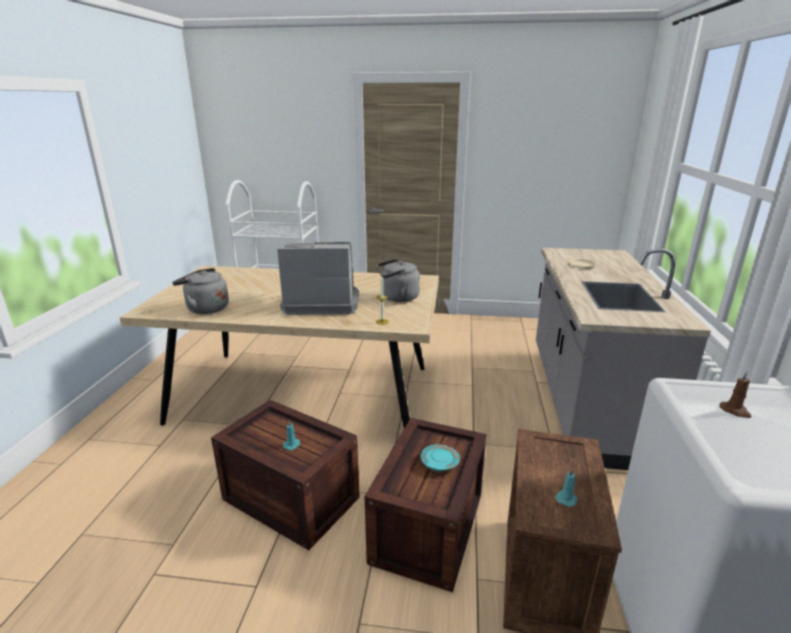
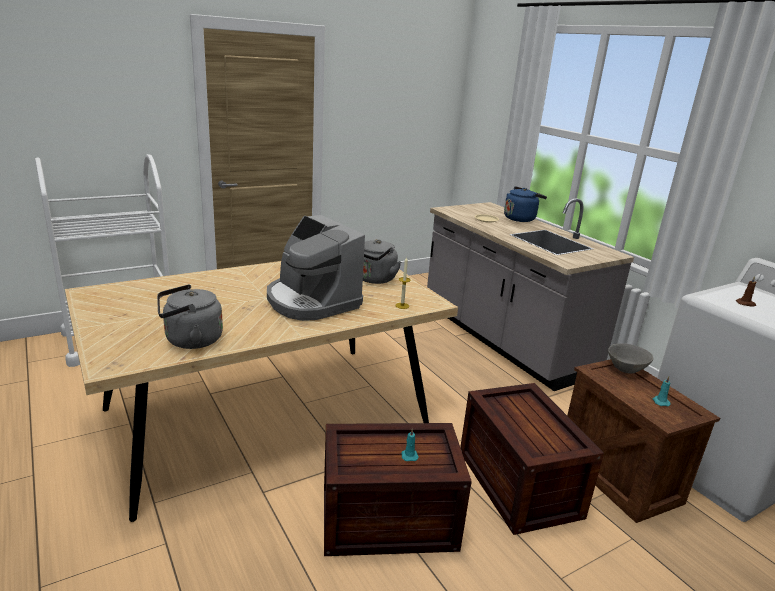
camera: 40 degrees left, 0 degrees up
coffee machine [277,242,359,315] -> coffee machine turned 90 degrees counterclockwise [267,215,365,321]
turquoise plate [420,444,460,472] -> none
none -> blue kettle [504,186,547,222]
none -> grey bowl [608,343,653,373]

